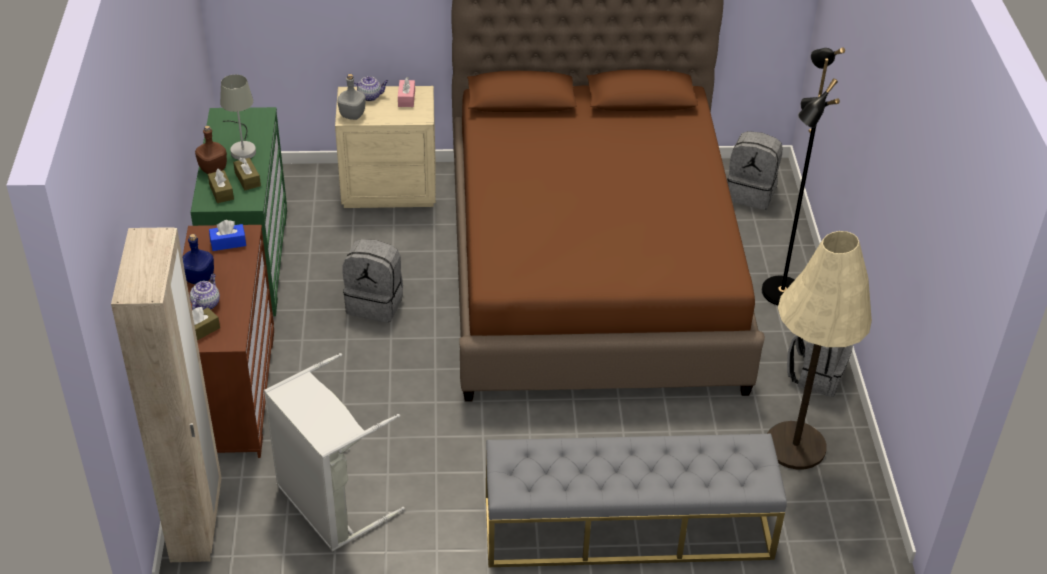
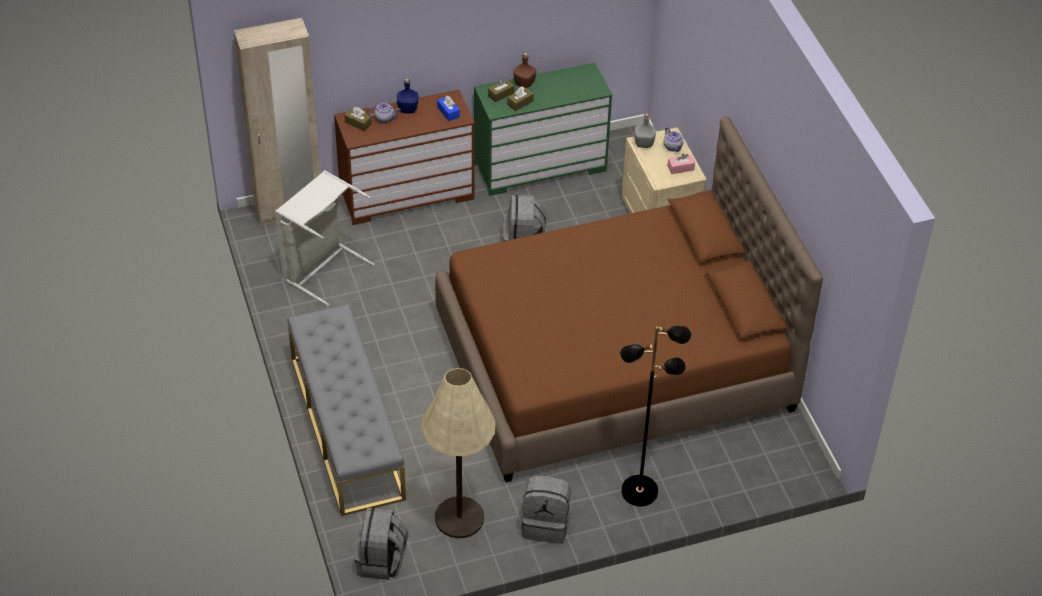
camera: 75 degrees right, 5 degrees up
grey table lamp [220,74,256,160] -> none
grey backpack [727,131,783,210] -> grey backpack moved to [355,508,408,580]

